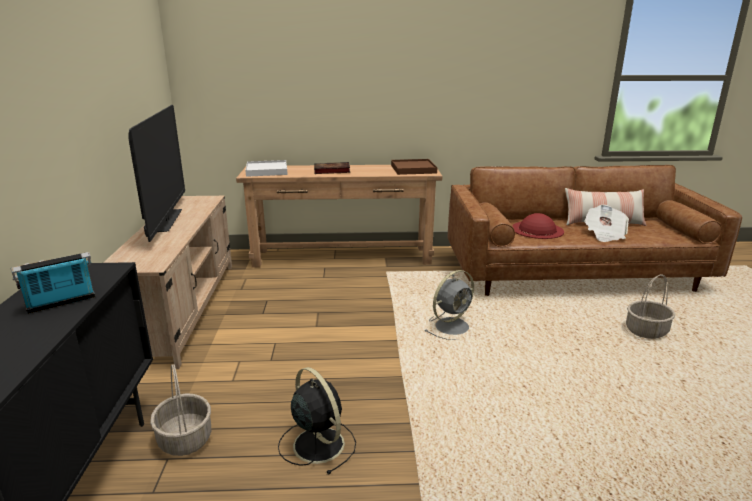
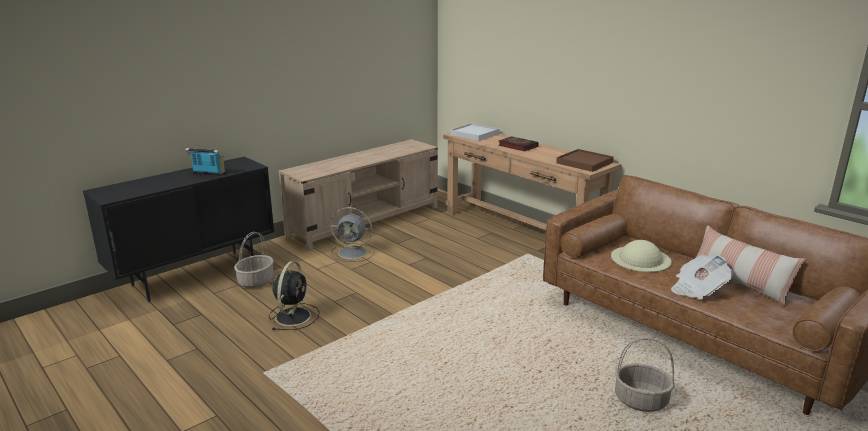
camera: 50 degrees right, 0 degrees up
television [128,105,185,242] -> none
grey fan [425,270,474,340] -> grey fan moved to [331,207,375,262]
red hat [512,213,564,239] -> beige hat [611,240,672,272]

